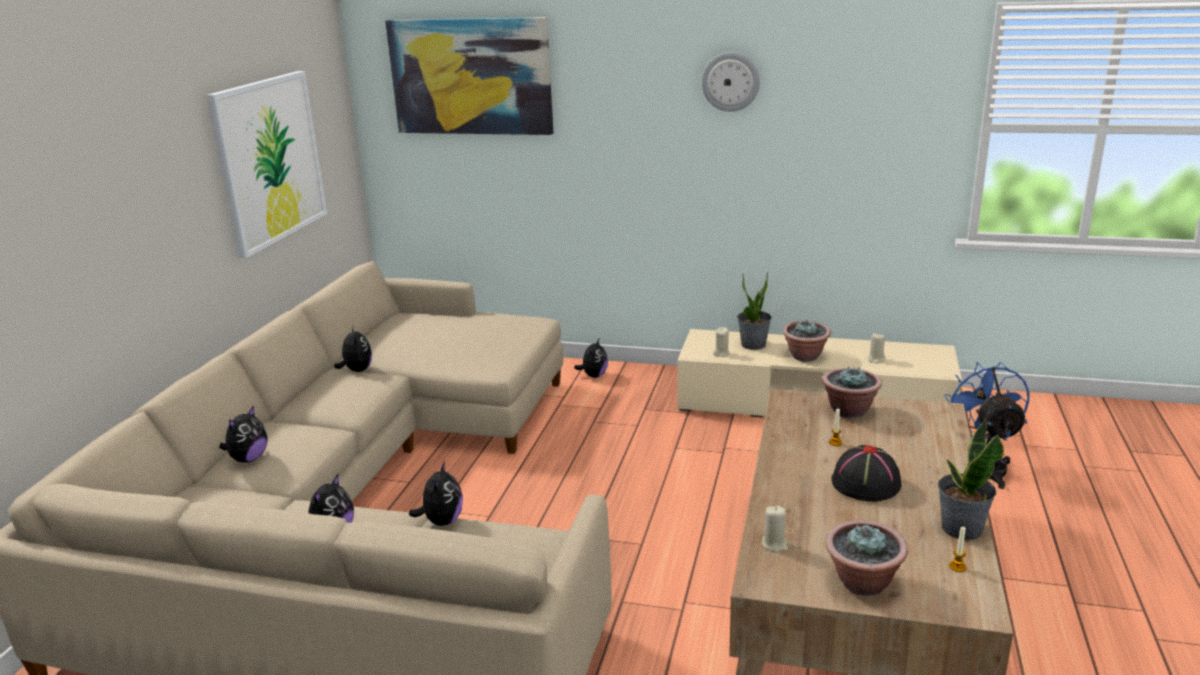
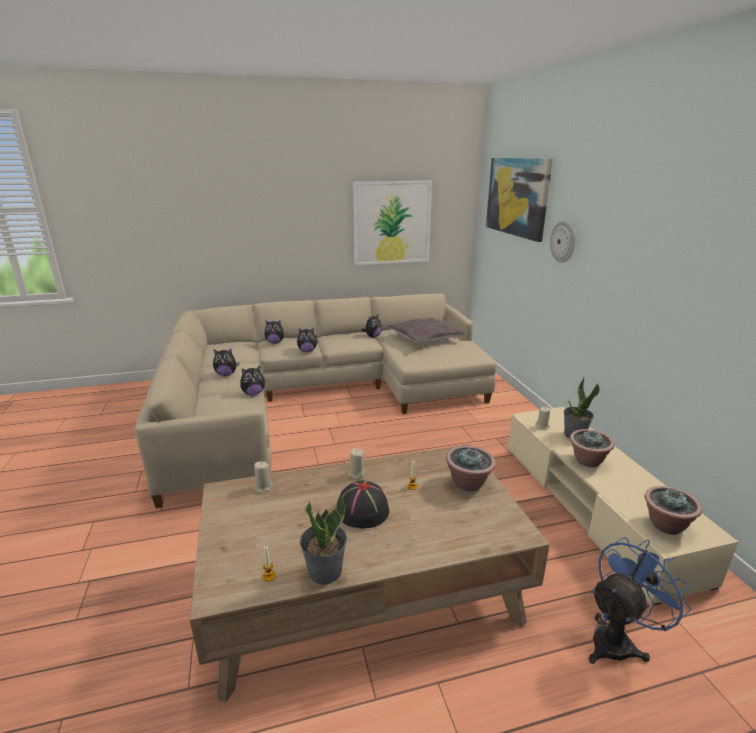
camera: 60 degrees right, 0 degrees up
plush toy [574,339,608,378] -> plush toy moved to [297,328,319,352]
wall clock [702,52,760,112] -> wall clock moved to [550,221,575,263]
potted plant [826,520,908,596] -> potted plant moved to [644,486,702,535]
beige candle [868,333,886,364] -> beige candle moved to [348,448,366,479]
none -> grey pillow [387,317,465,344]

